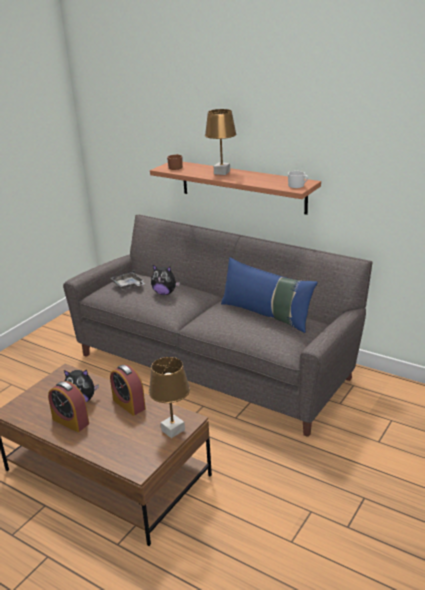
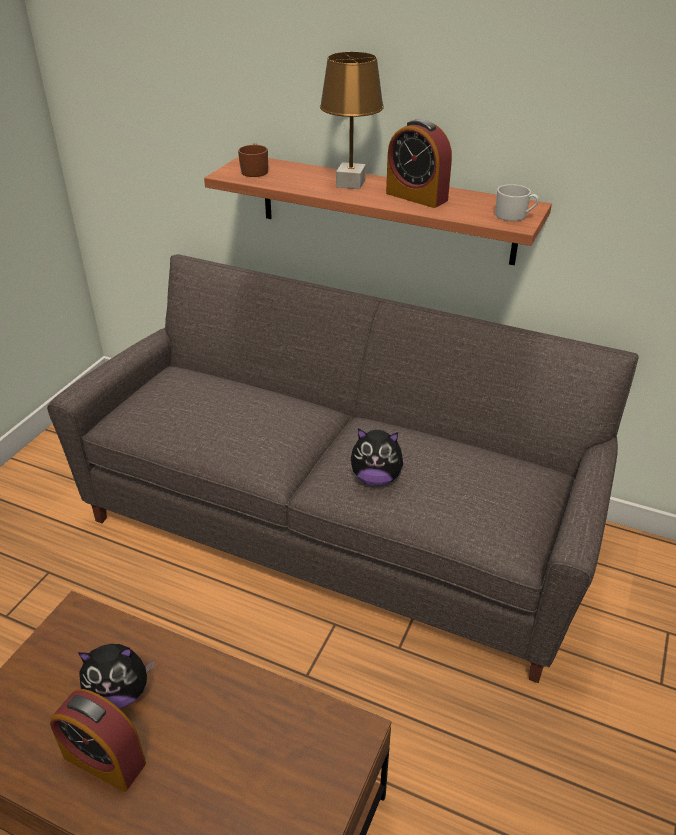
camera: 10 degrees left, 10 degrees up
alarm clock [110,365,146,416] -> alarm clock moved to [386,119,452,208]
grey tray [111,270,145,290] -> none
brown table lamp [149,357,190,438] -> none
plush toy [151,265,180,295] -> plush toy moved to [351,428,409,486]
blue pillow [221,257,318,333] -> none

